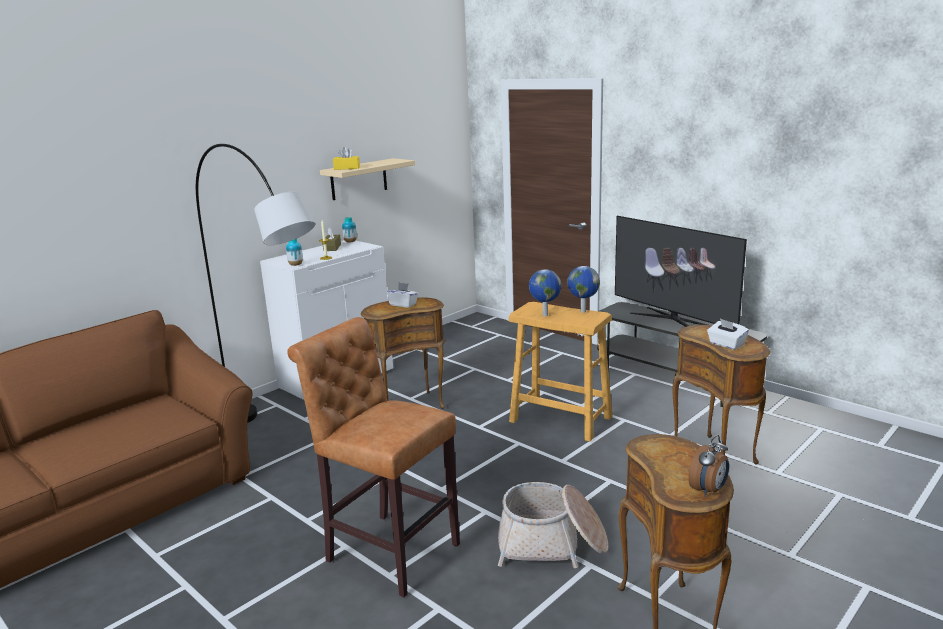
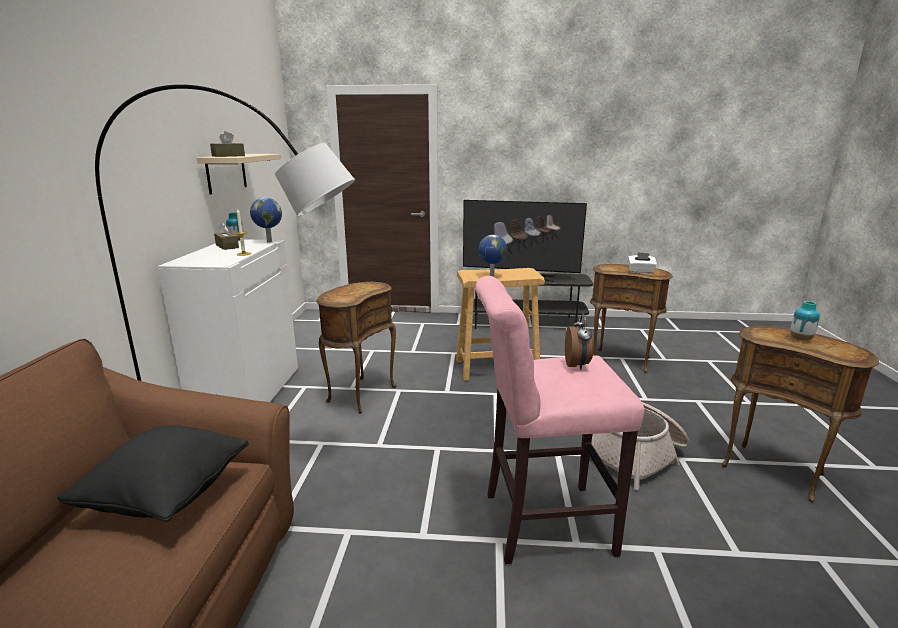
camera: 40 degrees left, 0 degrees up
vase [286,239,303,266] -> vase moved to [790,301,820,341]
brown stool [287,317,460,597] -> pink stool [475,276,644,564]
yellow tissue box [333,147,360,170] -> brown tissue box [210,131,245,157]
white tissue box [386,282,418,308] -> none
globe [567,266,600,313] -> globe moved to [250,197,282,243]
alarm clock [688,435,729,496] -> alarm clock moved to [565,313,593,370]
none -> black pillow [57,425,249,522]

